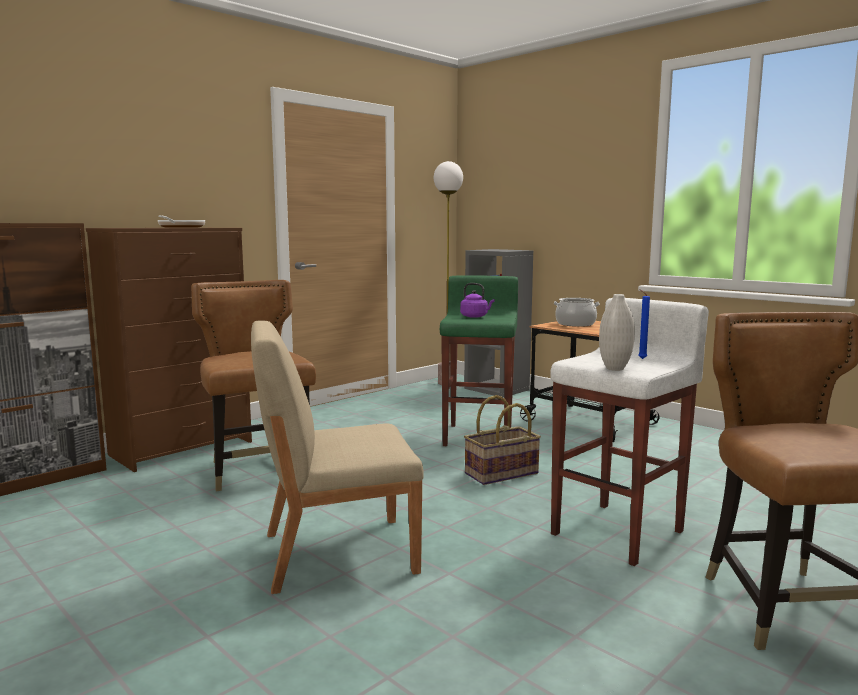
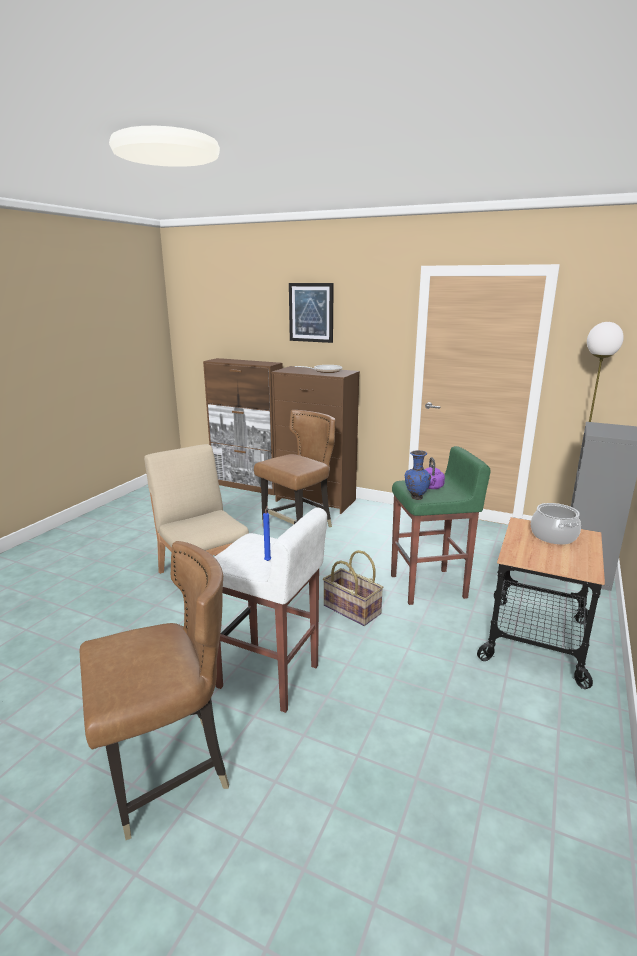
camera: 70 degrees right, 10 degrees up
white vase [599,294,635,371] -> none
none -> picture [289,283,334,343]
none -> blue vase [405,450,431,500]

